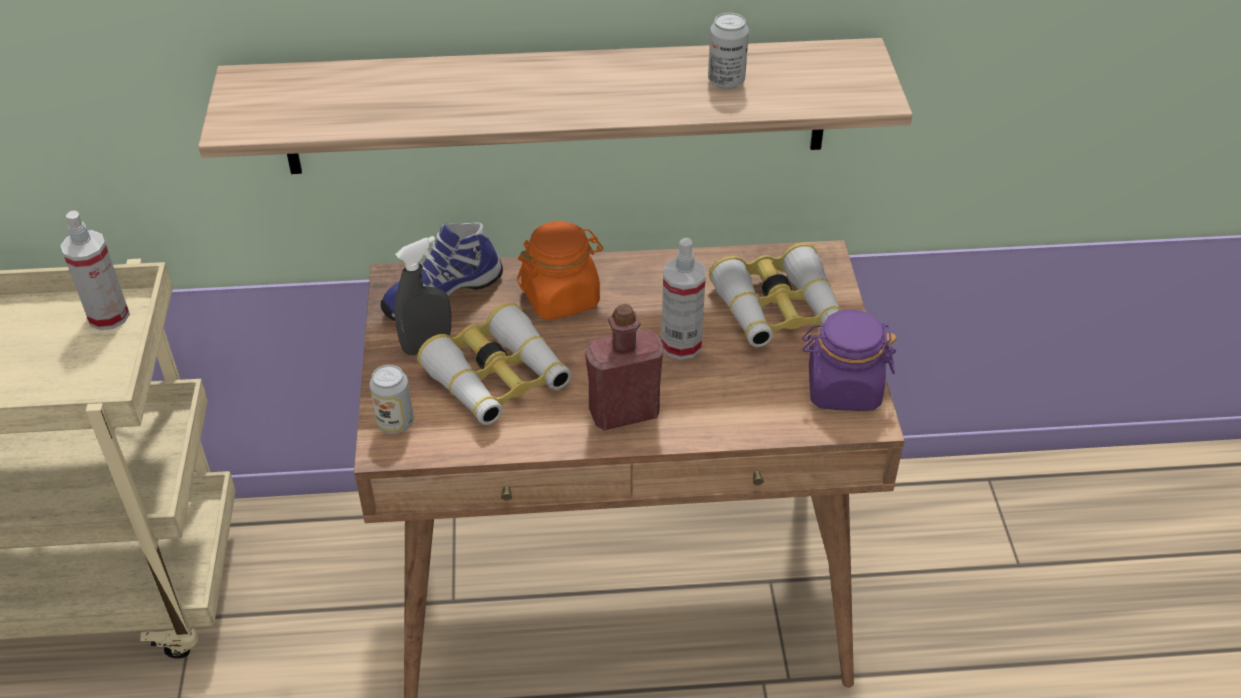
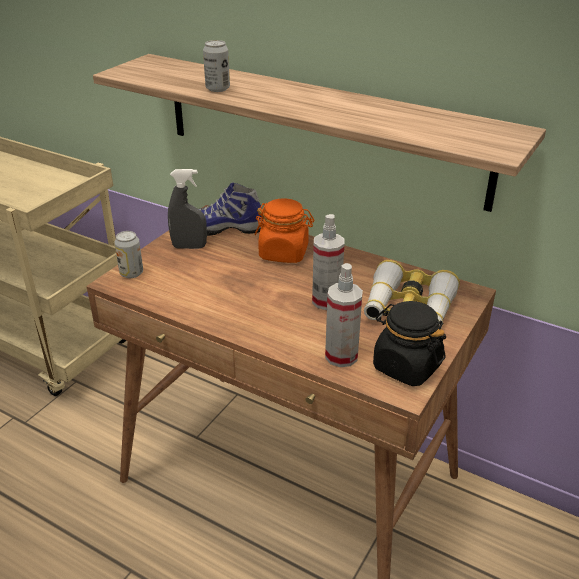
camera: 35 degrees right, 10 degrees down
spray bottle [60,211,130,330] -> spray bottle moved to [325,263,363,367]
binoculars [417,302,571,425] -> none
red bottle [585,304,664,431] -> none
can [708,13,749,89] -> can moved to [203,40,230,92]
purple jar [802,309,897,411] -> black jar [373,301,446,386]

